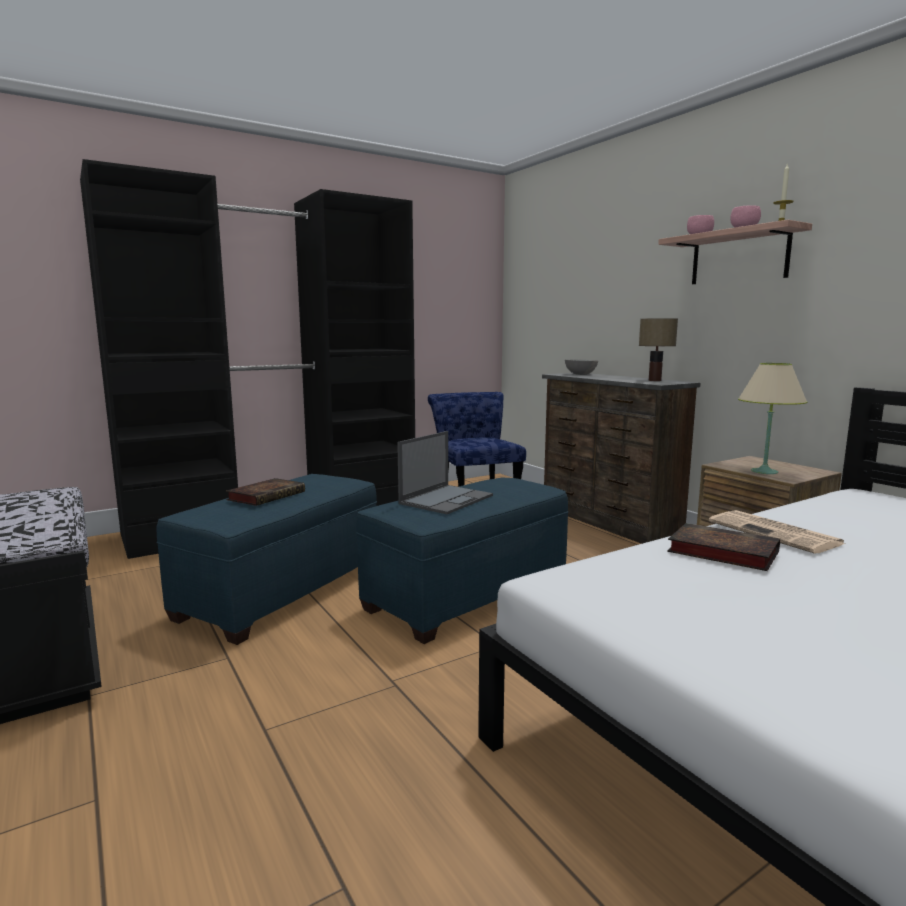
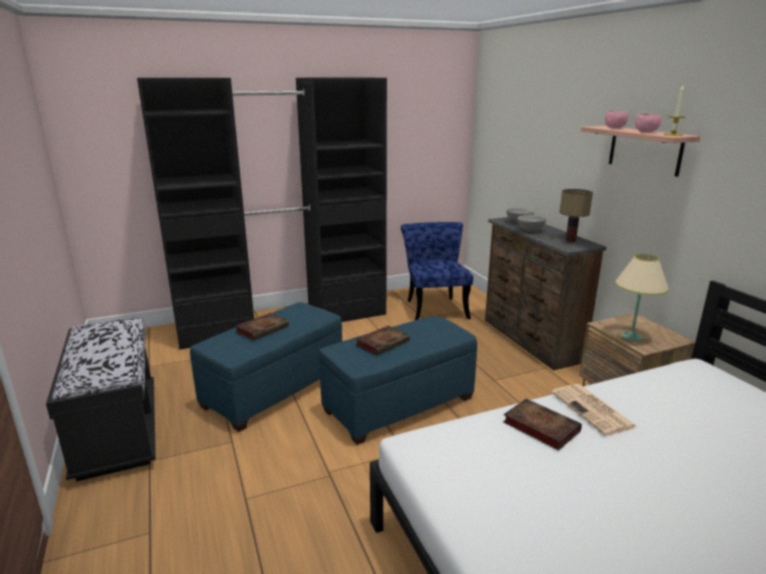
camera: 10 degrees right, 10 degrees up
laptop [397,431,493,514] -> book [355,326,410,355]
none -> grey bowl [517,215,546,231]

